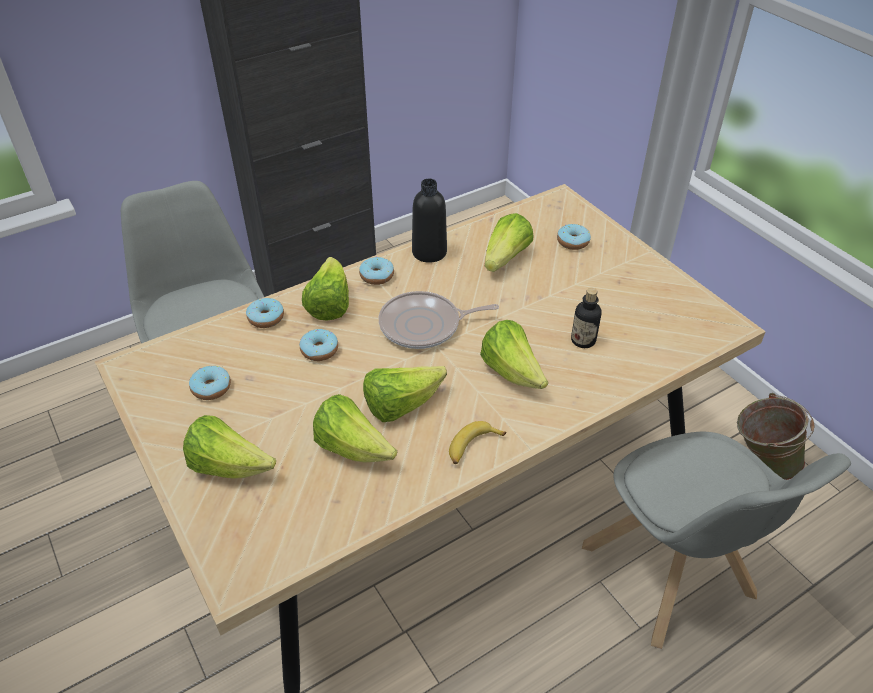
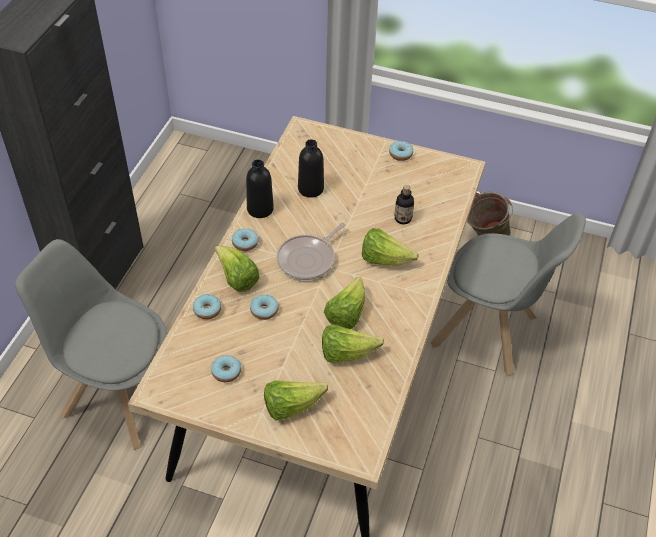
camera: 40 degrees left, 5 degrees up
banana [449,421,506,464] -> none
lettuce [485,213,533,272] -> black bottle [298,139,324,198]
donut [557,224,591,250] -> donut moved to [389,141,413,161]

